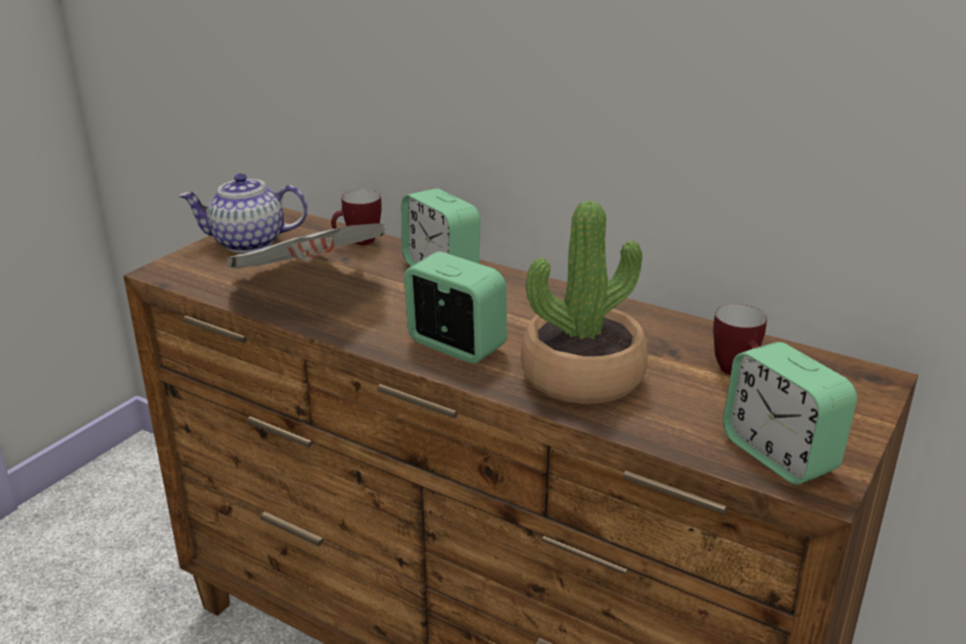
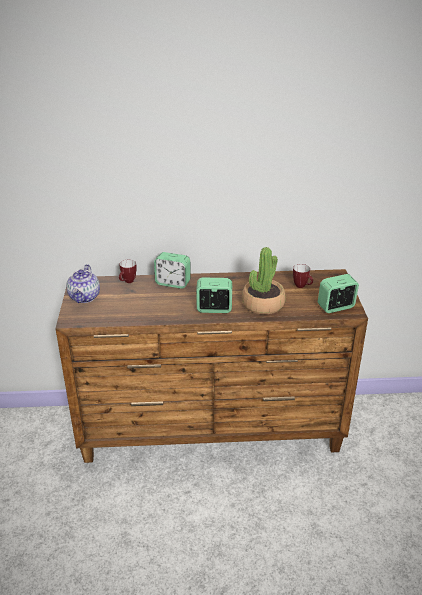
camera: 35 degrees left, 5 degrees up
teapot [179,173,308,253] -> teapot turned 45 degrees counterclockwise [66,264,100,303]
newspaper [227,224,386,269] -> none
alarm clock [723,342,857,484] -> alarm clock turned 135 degrees clockwise [318,274,359,313]

